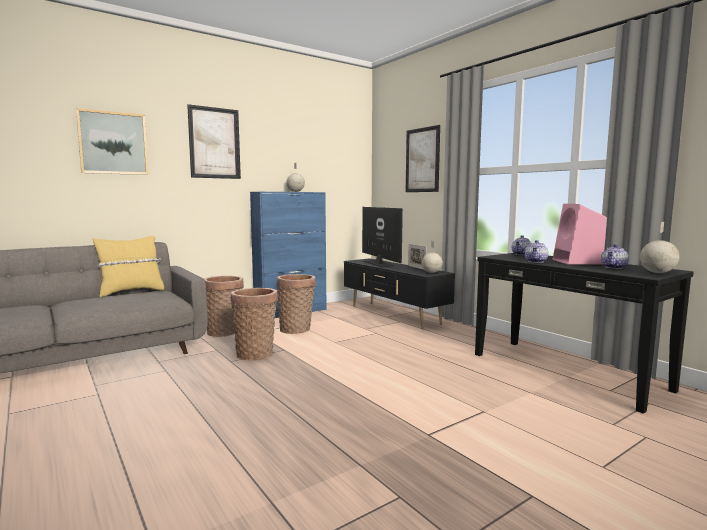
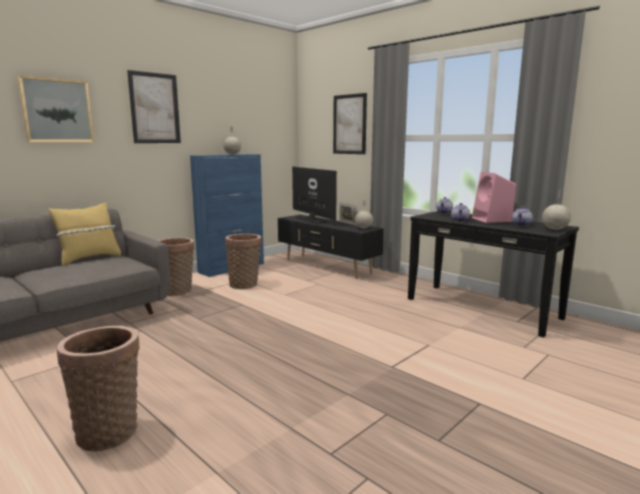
camera: 10 degrees left, 5 degrees up
basket [231,288,278,361] -> basket moved to [57,326,139,452]

